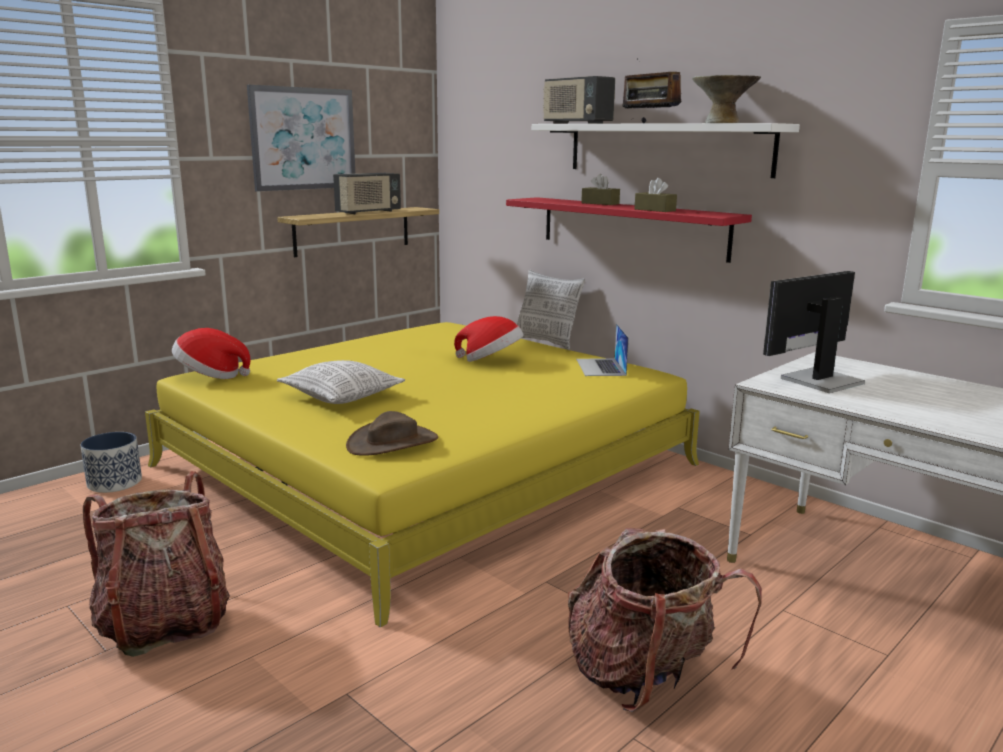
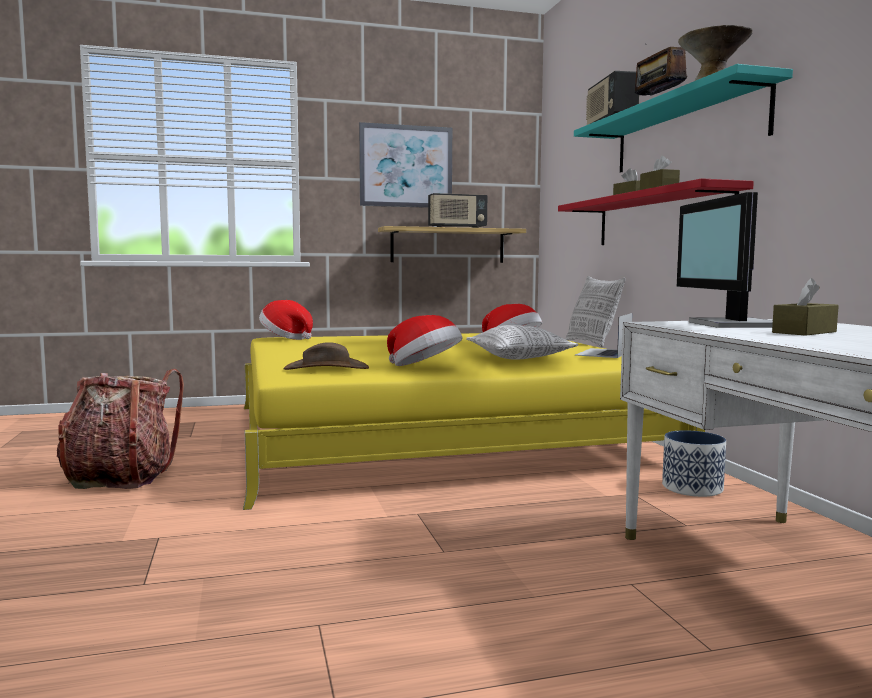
camera: 30 degrees right, 10 degrees down
planter [80,432,142,493] -> planter moved to [662,430,726,497]
pillow [277,360,405,404] -> pillow moved to [466,325,578,360]
white shelf [532,123,800,178] -> turquoise shelf [574,64,793,172]
backpack [568,528,762,712] -> none
monitor [763,271,865,393] -> monitor turned 90 degrees counterclockwise [677,192,773,328]
none -> hat [387,315,462,366]
none -> brown tissue box [772,278,839,336]

